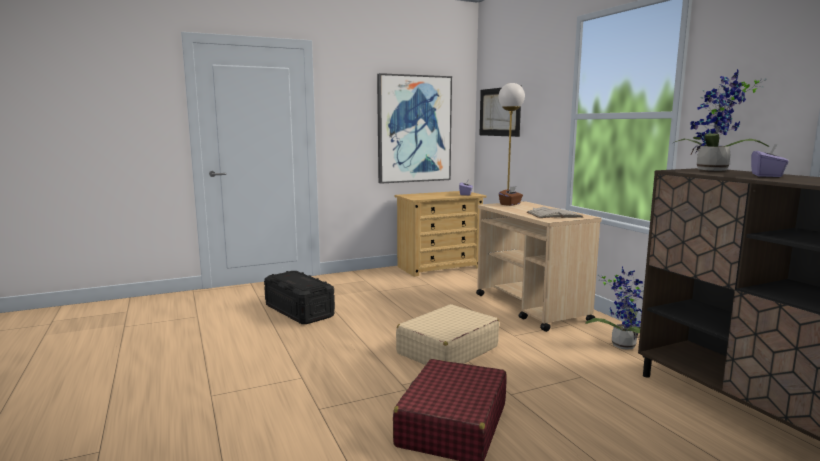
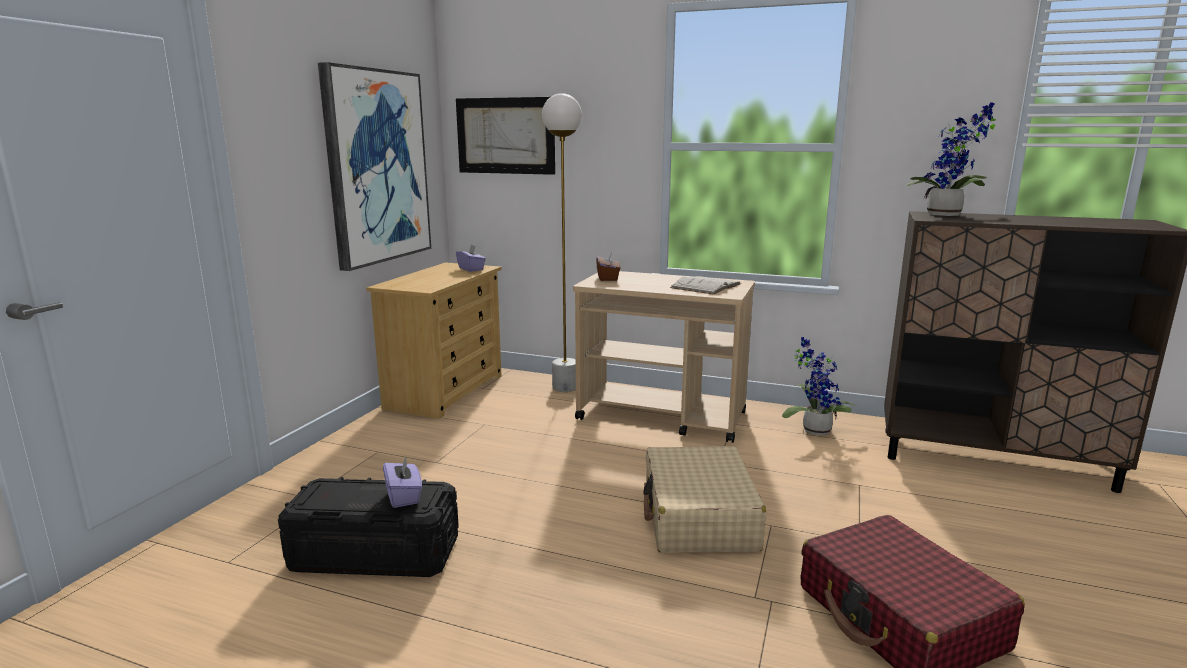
camera: 45 degrees left, 5 degrees up
purple tissue box [751,144,789,177] -> purple tissue box moved to [383,456,422,508]

